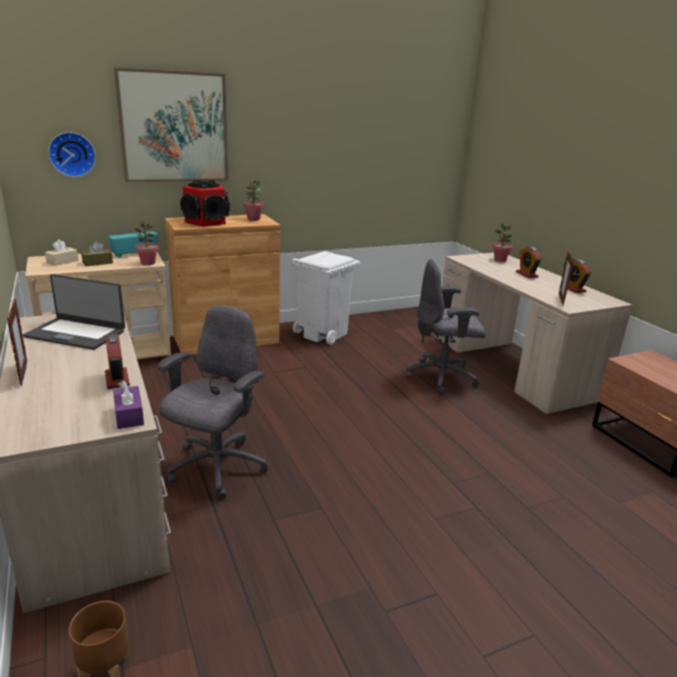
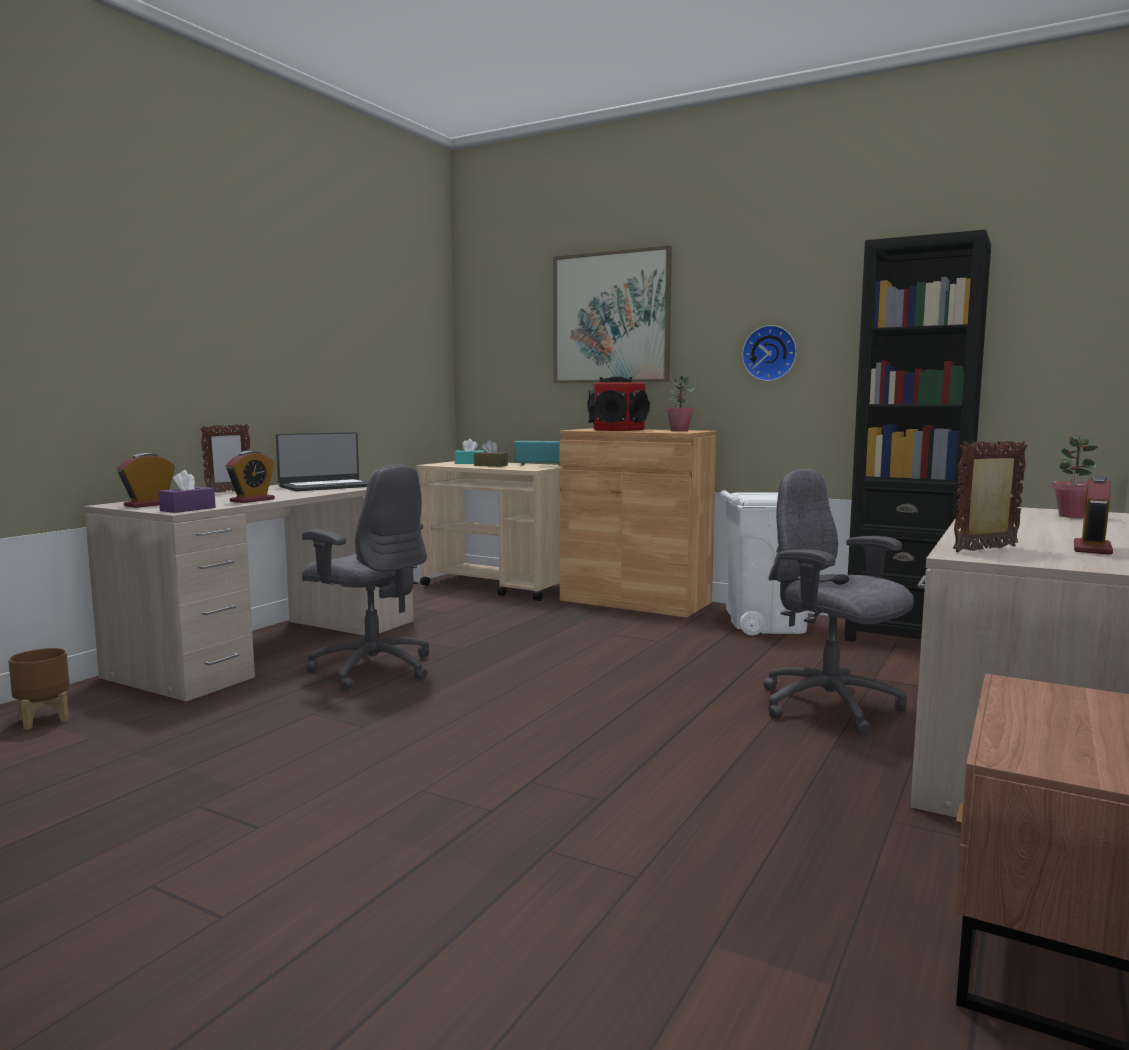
camera: 55 degrees right, 15 degrees down
laptop [23,274,125,350] -> laptop turned 105 degrees counterclockwise [276,432,368,491]
beige tissue box [45,240,78,266] -> turquoise tissue box [455,439,485,464]
wall clock [48,132,96,177] -> wall clock moved to [742,325,797,381]
potted plant [135,221,159,265] -> none
grey office chair [157,305,269,499] -> grey office chair turned 45 degrees clockwise [302,464,430,691]
alarm clock [516,247,542,278] -> alarm clock moved to [117,453,175,508]
none -> black bookcase [844,229,991,642]

